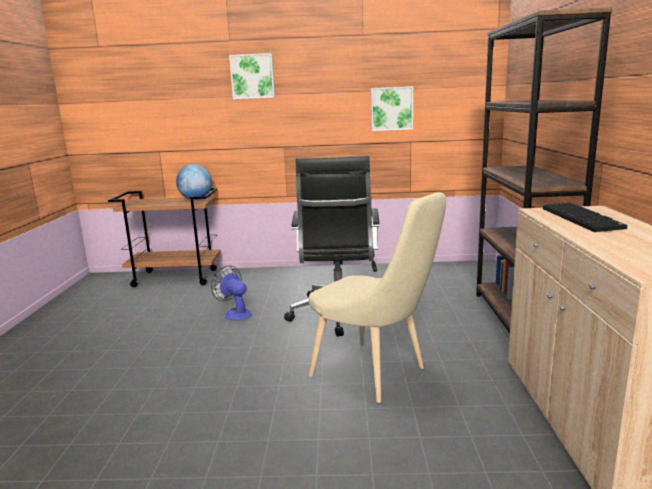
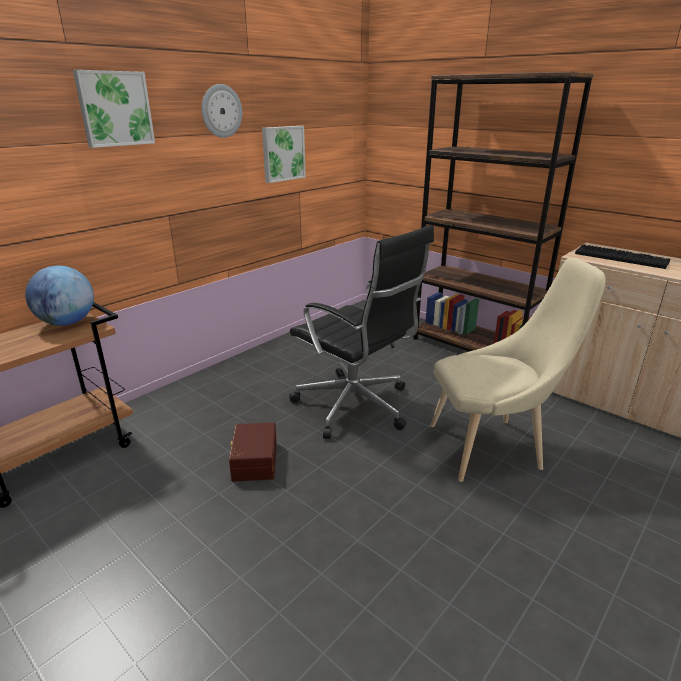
camera: 50 degrees left, 10 degrees up
fan [211,266,252,321] -> brown storage box [229,422,277,482]
none -> wall clock [201,84,242,138]

